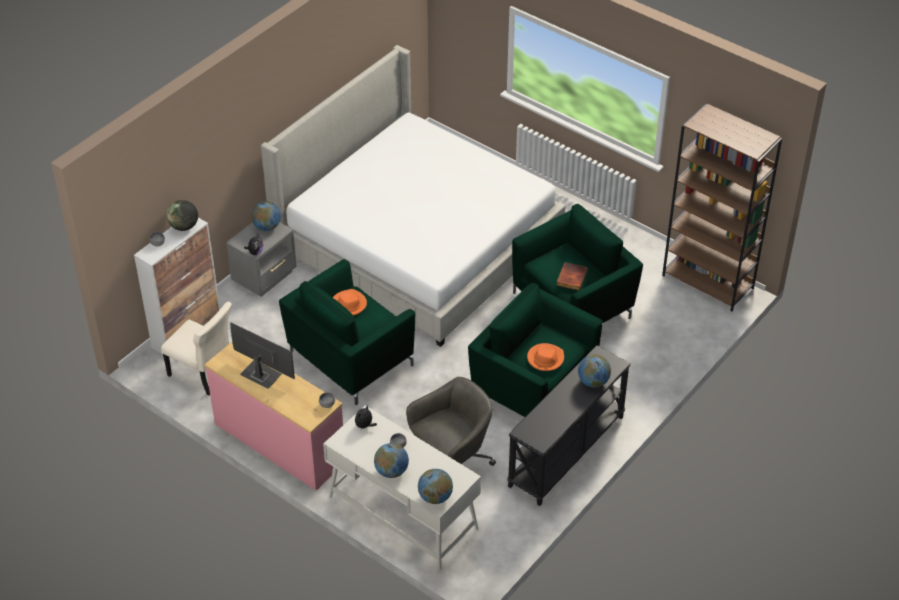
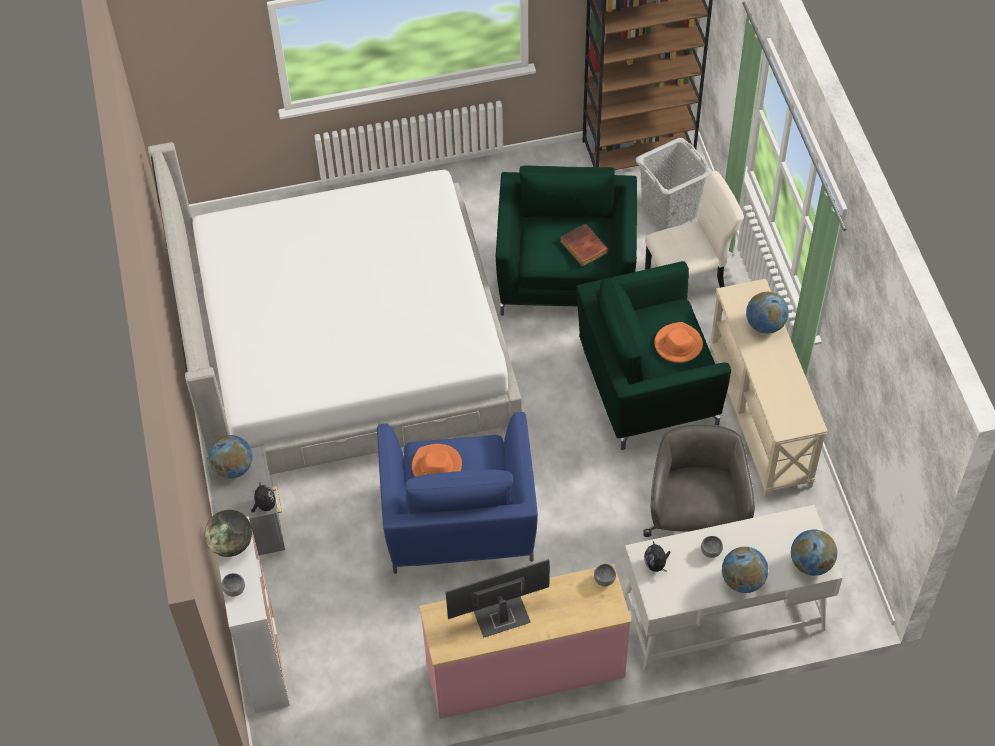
camera: 50 degrees left, 10 degrees up
beige chair [161,302,232,396] -> beige chair moved to [645,171,744,288]
green armchair [279,259,415,405] -> blue armchair [377,412,538,574]
black console table [507,345,631,506] -> beige console table [709,279,828,498]
none -> grey laundry basket [636,138,712,230]

